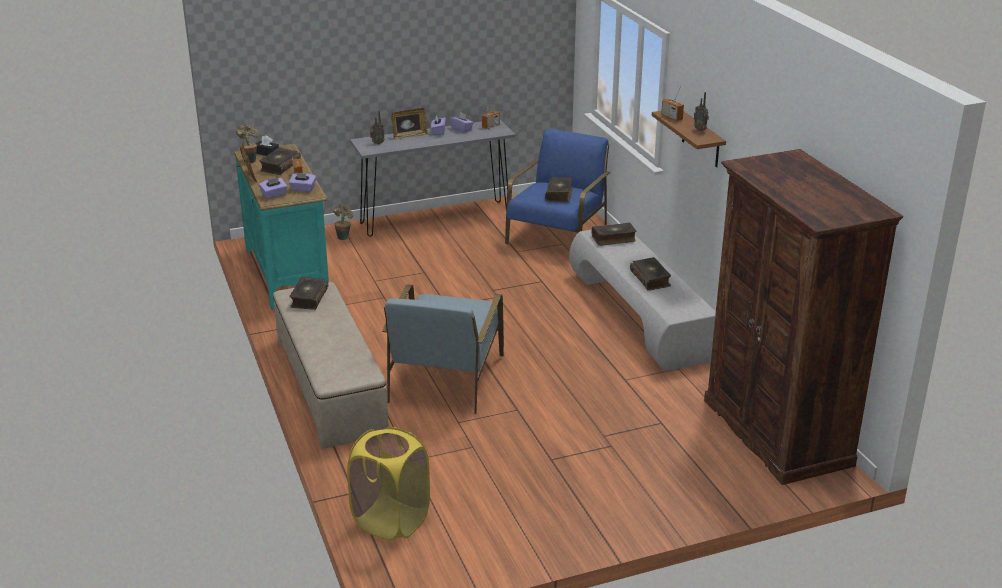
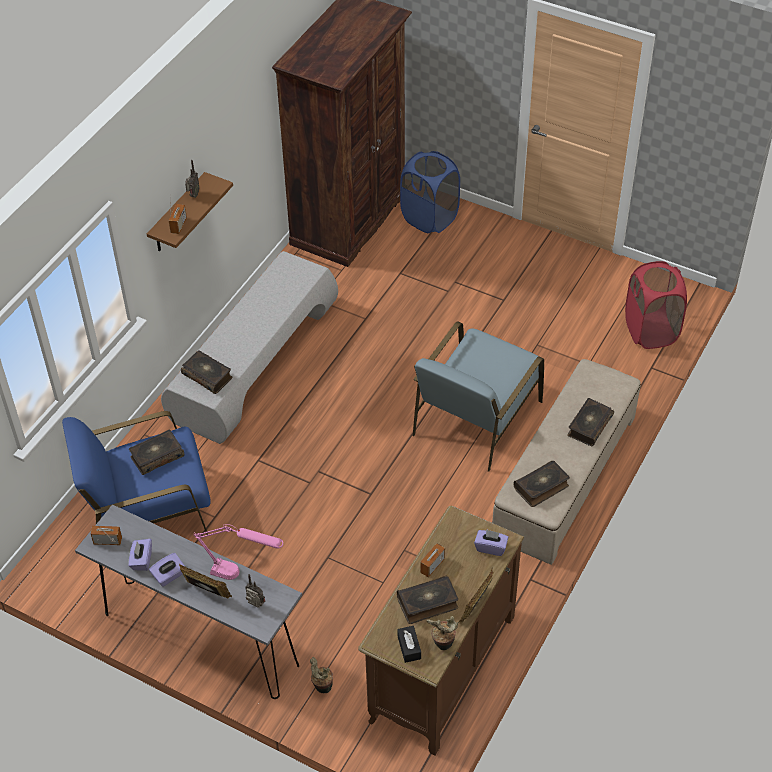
camera: 130 degrees left, 20 degrees up
turquoise dresser [234,144,329,310] -> brown dresser [358,506,524,755]
purple tissue box [289,173,316,192] -> none
yellow laundry basket [347,427,430,541] -> red laundry basket [625,261,687,349]
blue armchair [382,284,504,414] -> blue armchair turned 150 degrees clockwise [413,321,544,472]
book [630,257,671,291] -> book moved to [567,398,614,446]
none -> pink table lamp [193,524,283,580]
none -> blue laundry basket [400,151,460,233]

